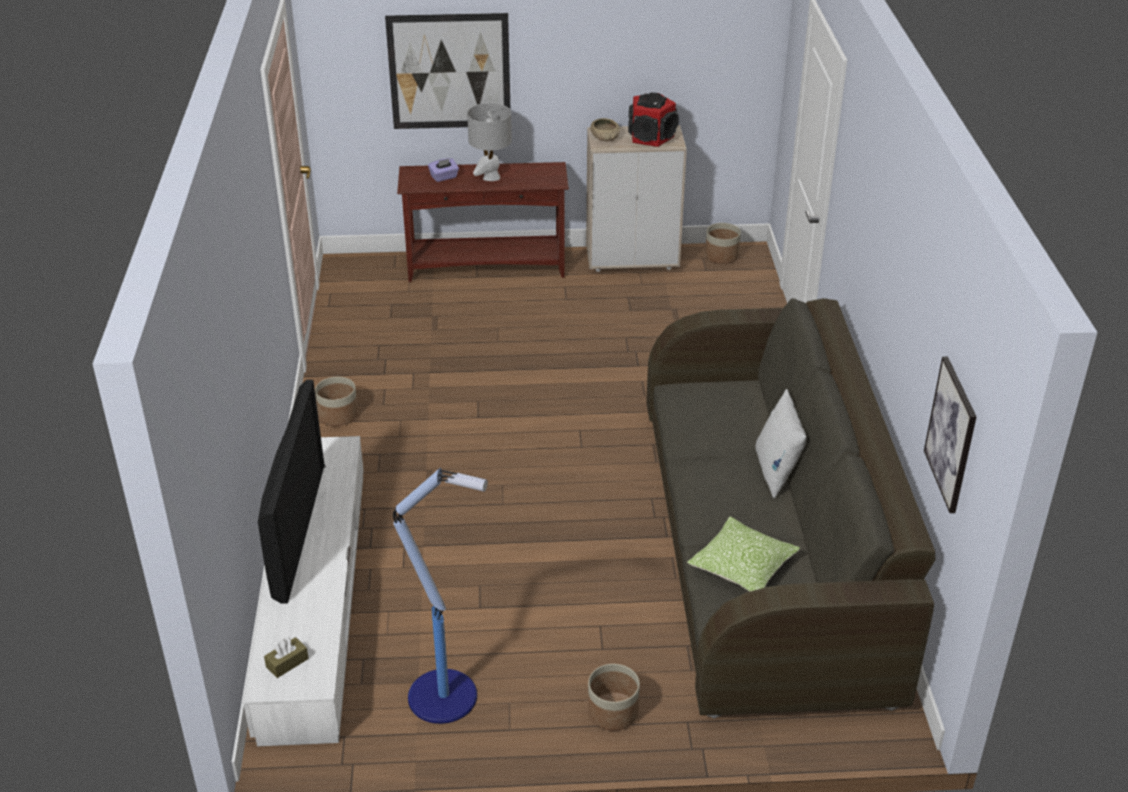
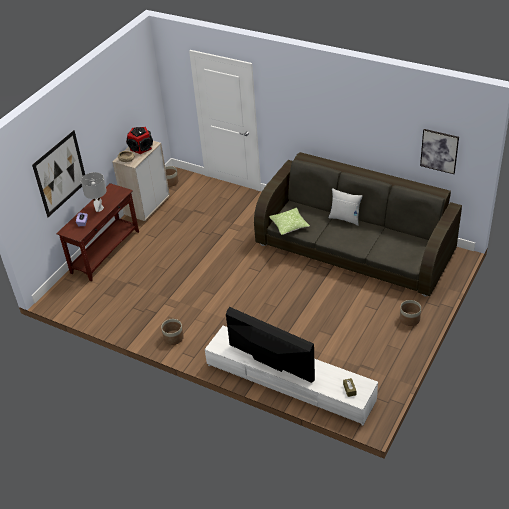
camera: 55 degrees left, 5 degrees up
floor lamp [393,468,488,724] -> none
pillow [687,517,800,592] -> pillow moved to [269,208,310,235]

